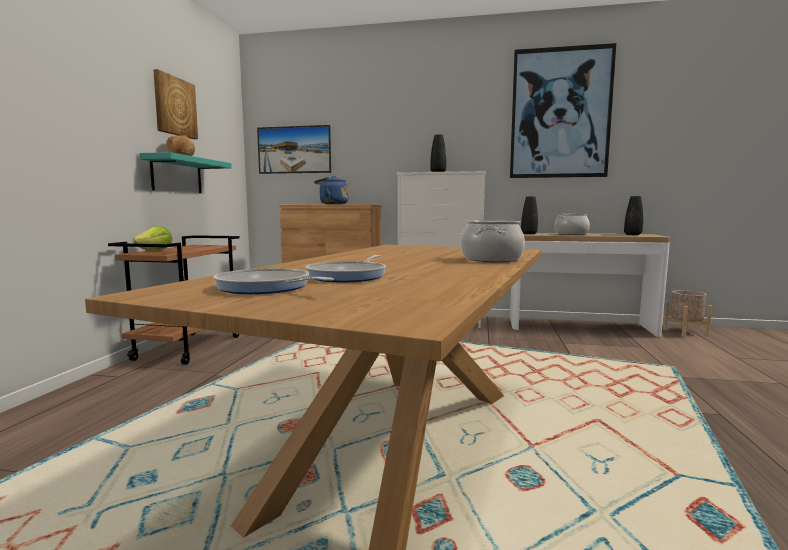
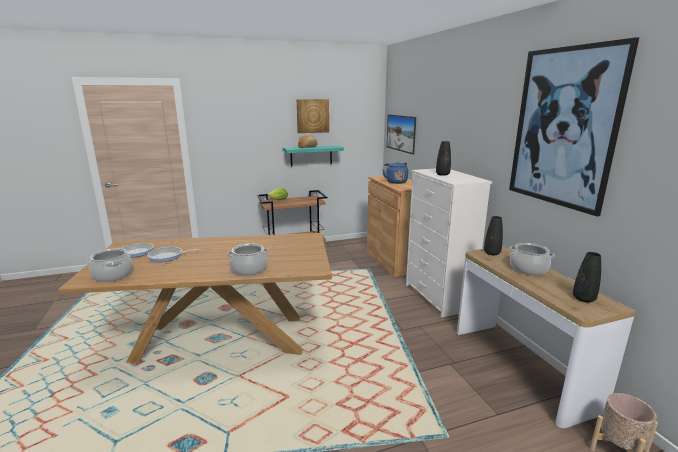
camera: 60 degrees right, 10 degrees up
none -> cooking pot [89,248,133,282]

